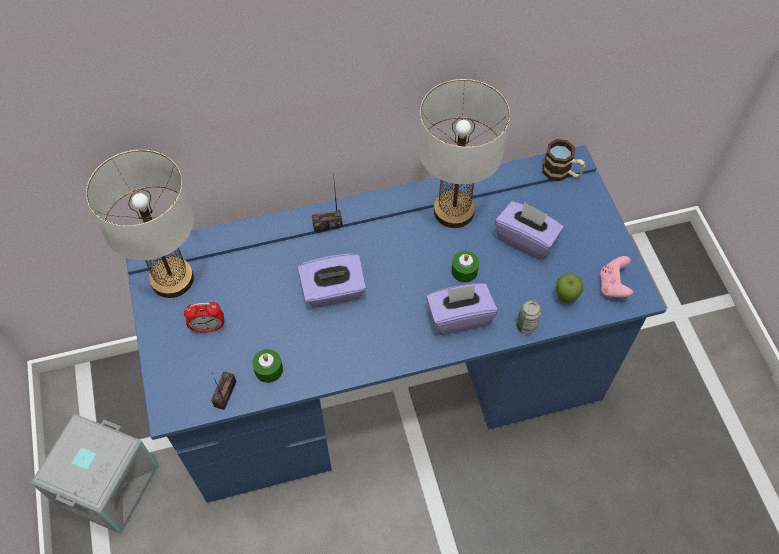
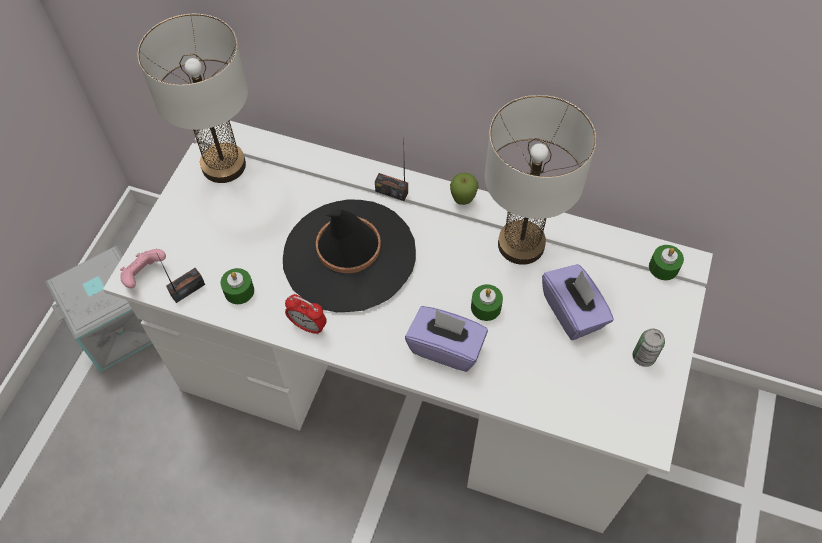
camera: 35 degrees right, 0 degrees up
blue desk [126,145,666,503] -> white desk [103,121,713,533]
alarm clock [184,302,224,333] -> alarm clock moved to [285,294,327,335]
purple tissue box [297,254,366,308] -> black hat [283,199,416,312]
can [516,300,541,334] -> can moved to [632,329,665,367]
mug [542,139,585,181] -> green candle [649,245,684,280]
apple [556,273,583,303] -> apple moved to [450,173,479,205]
pink game controller [600,256,633,297] -> pink game controller moved to [120,249,166,288]

